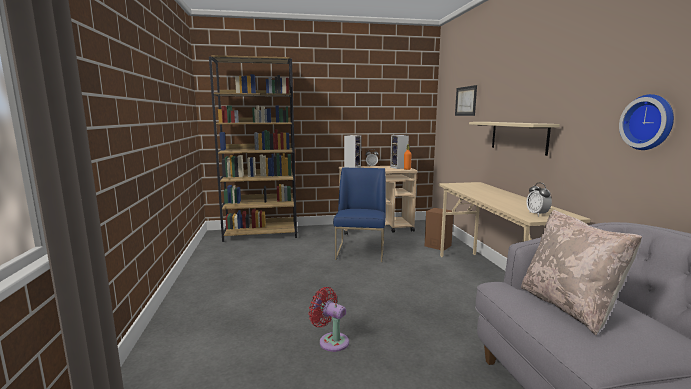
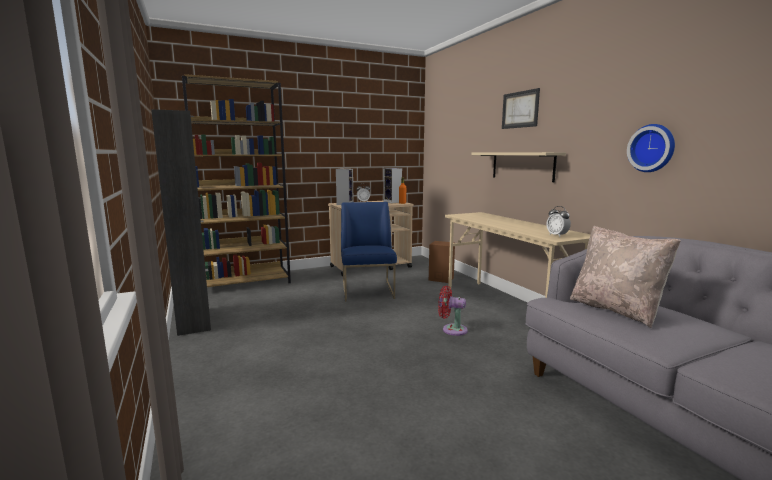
camera: 15 degrees left, 0 degrees up
red fan [309,287,349,352] -> red fan moved to [438,286,468,336]
picture [455,85,477,116] -> picture moved to [502,88,540,129]
none -> black cabinet [151,109,211,336]

